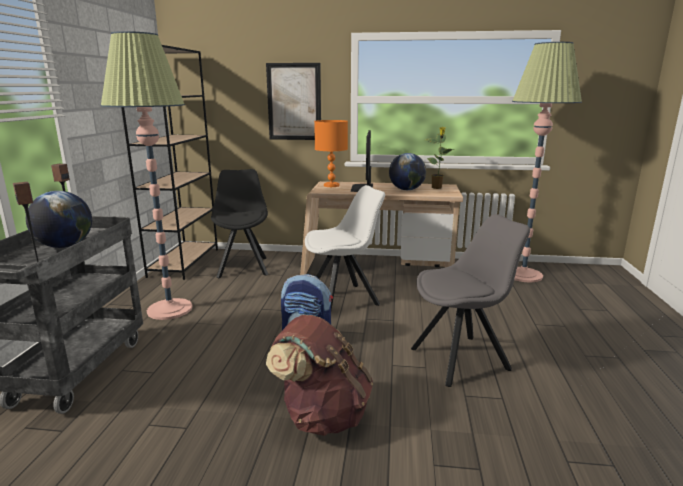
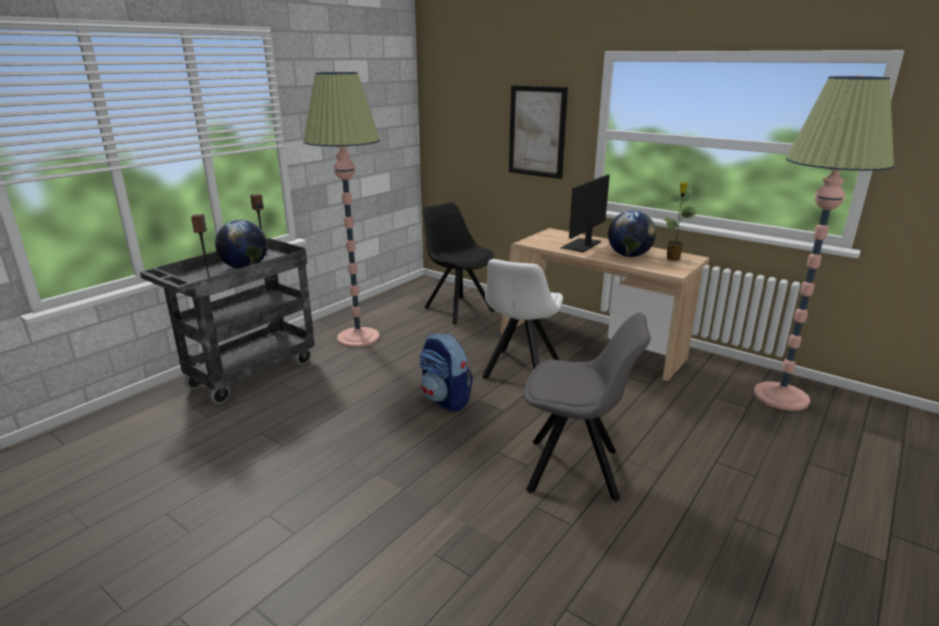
camera: 30 degrees right, 5 degrees up
beige bookcase [121,45,218,280] -> none
black chair [211,169,268,278] -> black chair turned 60 degrees counterclockwise [423,202,495,325]
brown backpack [266,315,373,436] -> none
white chair [305,185,385,310] -> white chair turned 105 degrees clockwise [482,259,563,379]
orange table lamp [314,120,348,187] -> none

